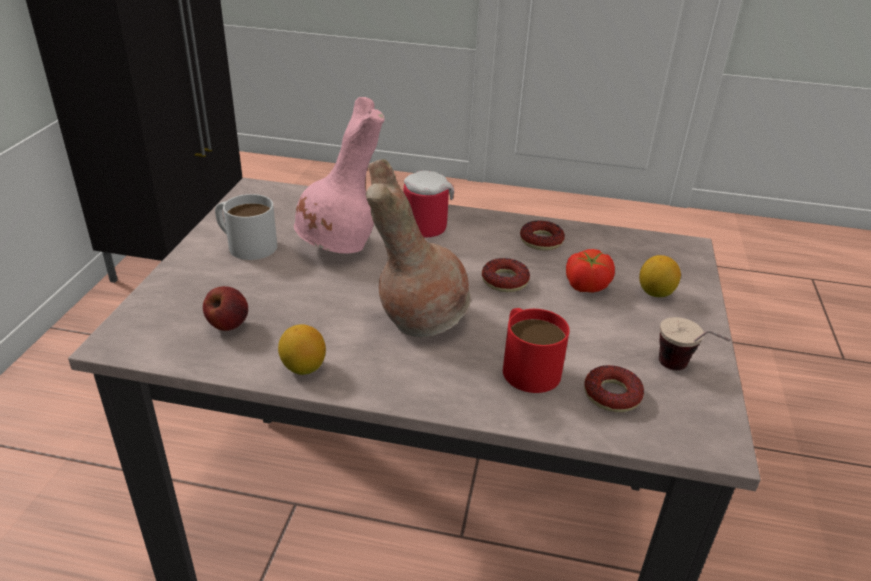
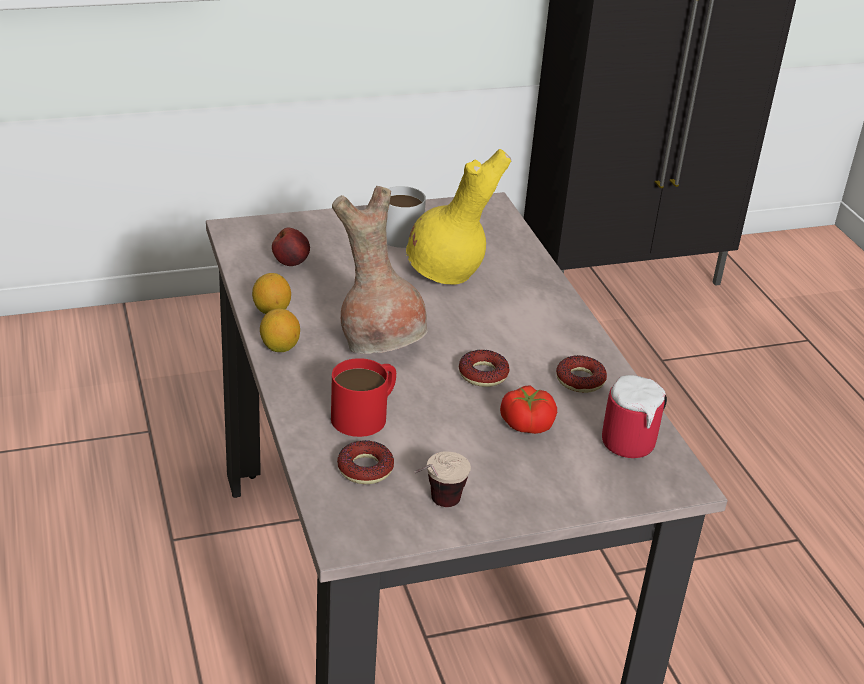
camera: 60 degrees right, 0 degrees up
pink vase [294,97,384,254] -> yellow vase [406,149,511,284]
mug [403,171,454,238] -> mug moved to [602,375,667,458]
lemon [639,255,681,297] -> lemon moved to [260,308,300,352]

